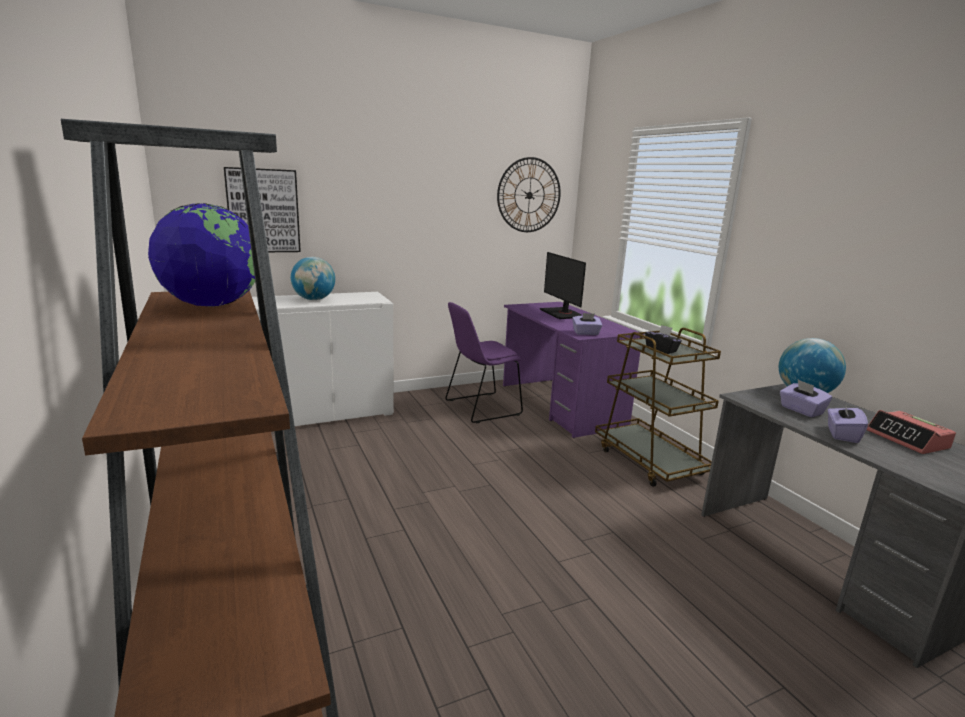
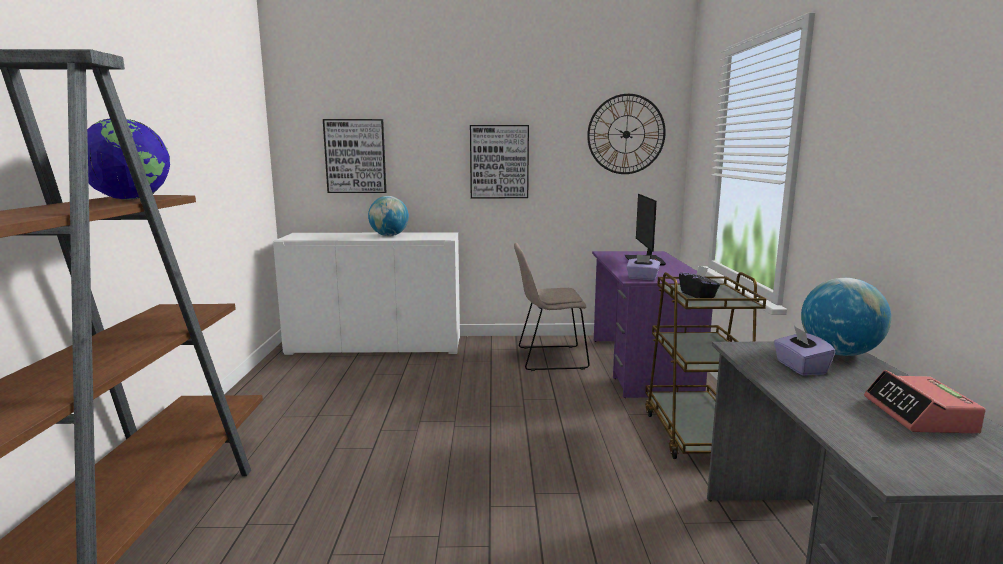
camera: 25 degrees right, 5 degrees down
purple chair [445,302,523,423] -> beige chair [514,243,590,371]
purple tissue box [828,400,868,443] -> none
none -> picture [470,125,529,198]

